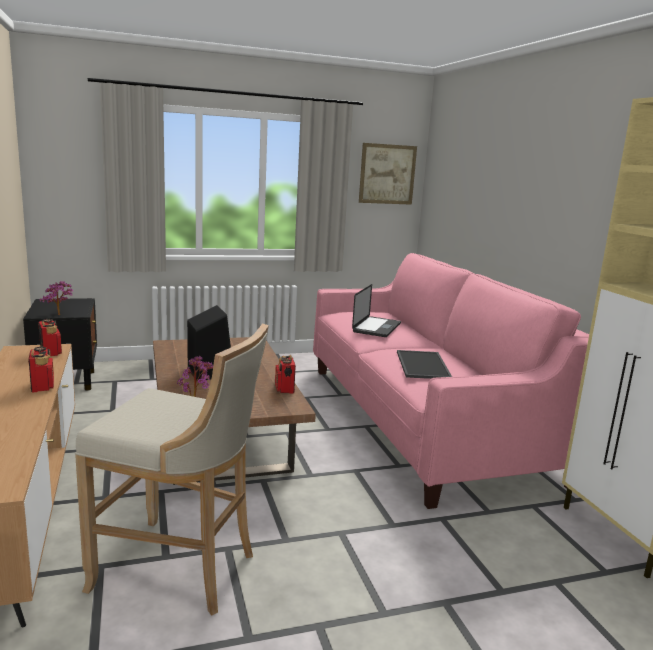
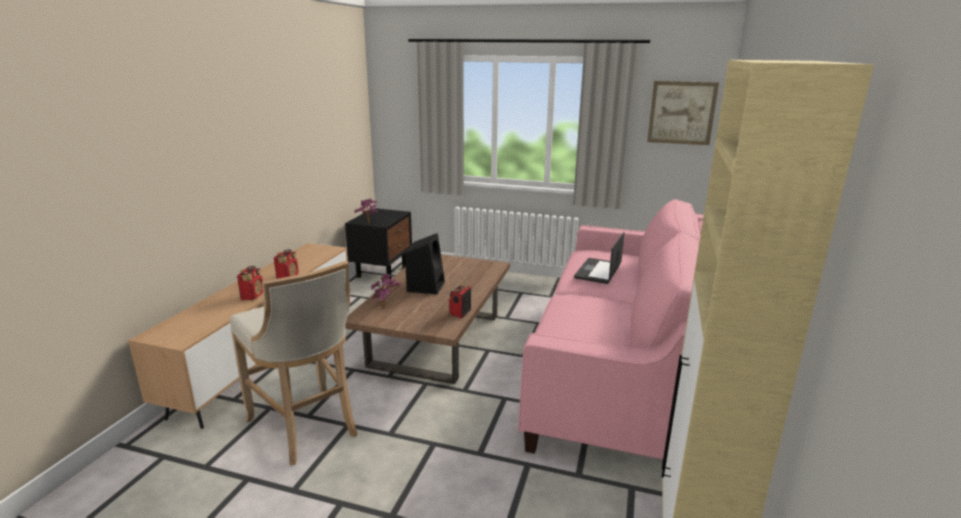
camera: 35 degrees right, 5 degrees up
radio [38,319,62,356] -> radio moved to [237,266,263,300]
laptop [352,284,401,337] -> laptop turned 150 degrees clockwise [574,232,624,284]
tray [397,350,452,379] -> none

